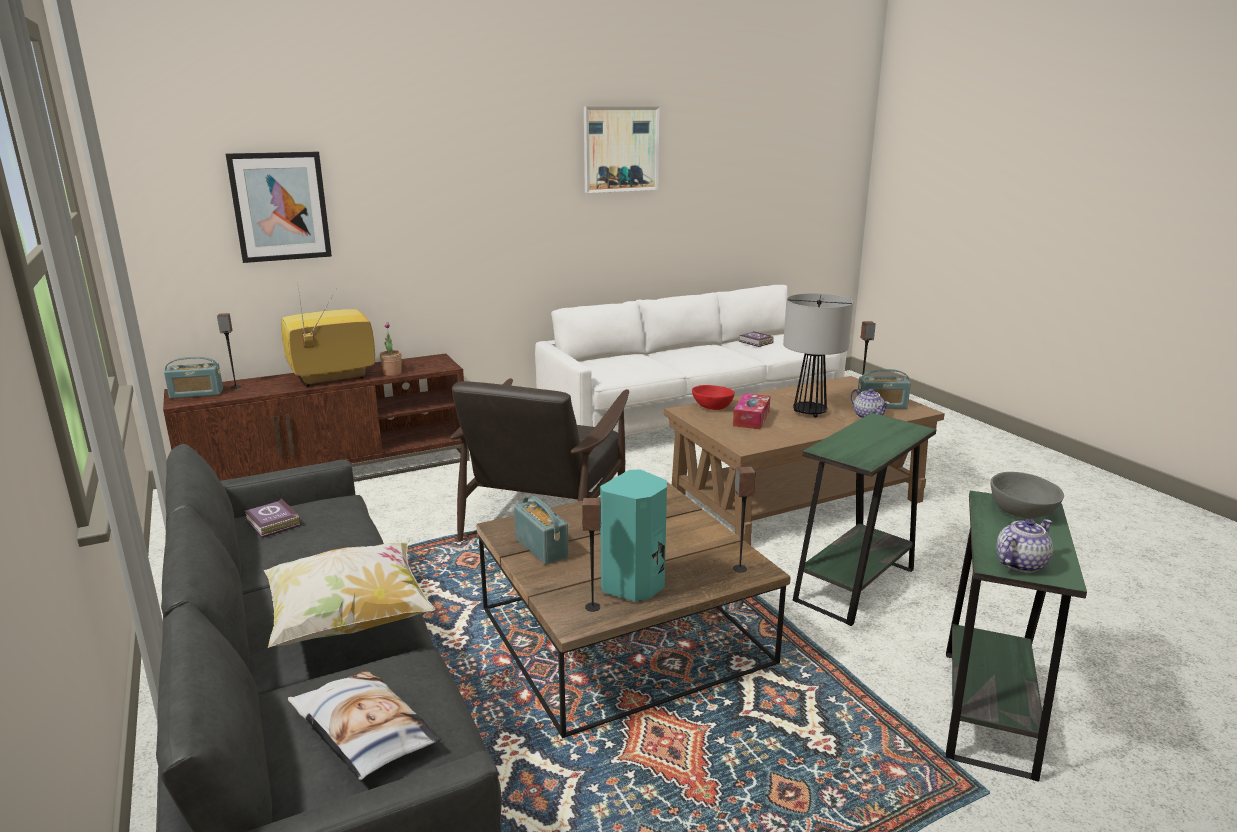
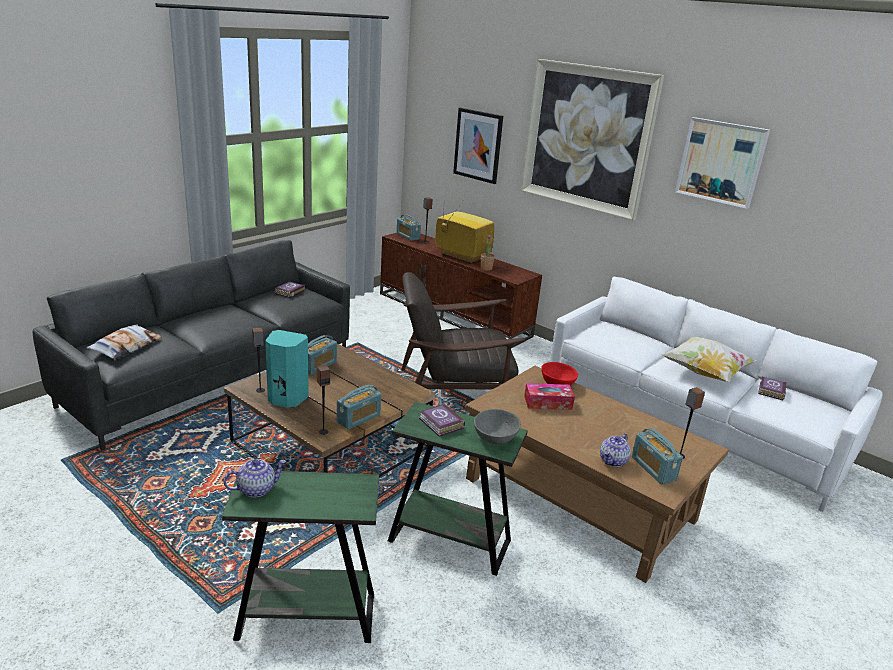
camera: 65 degrees right, 5 degrees up
pillow [264,541,435,648] -> pillow moved to [661,337,756,382]
table lamp [783,293,853,418] -> none
grey bowl [991,472,1064,518] -> grey bowl moved to [474,409,521,444]
teapot [996,519,1053,573] -> teapot turned 60 degrees counterclockwise [224,459,286,498]
none -> radio [337,385,382,430]
none -> book [419,404,465,437]
none -> picture [521,59,664,221]

